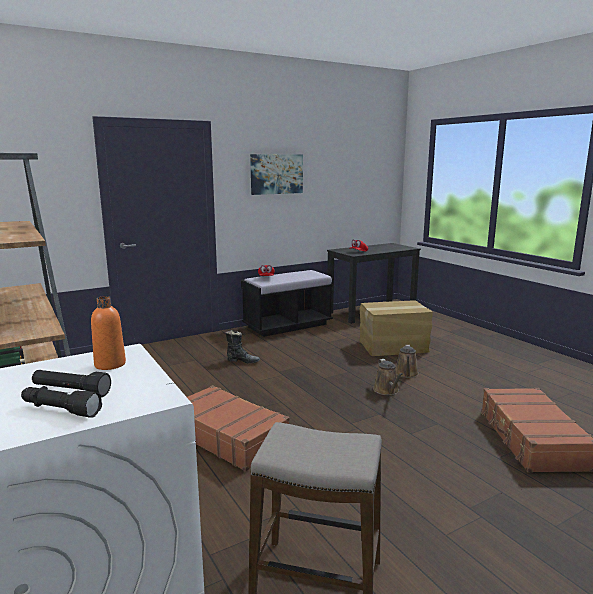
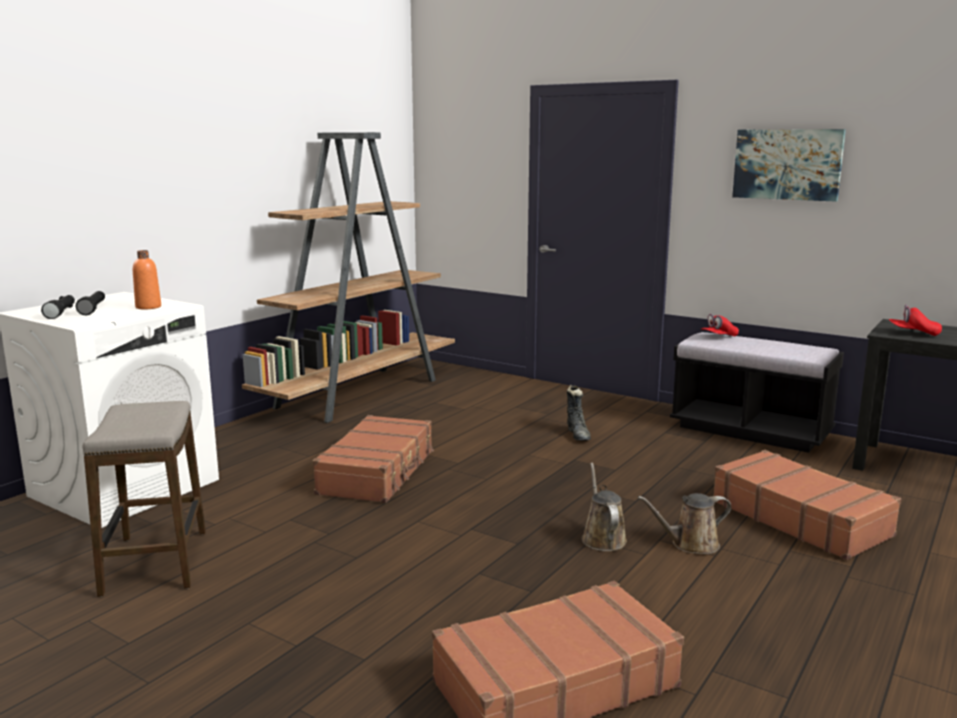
camera: 65 degrees right, 0 degrees up
cardboard box [359,300,433,356] -> brown suitcase [713,450,901,560]
brown watering can [373,359,403,395] -> brown watering can turned 120 degrees clockwise [582,462,627,551]

